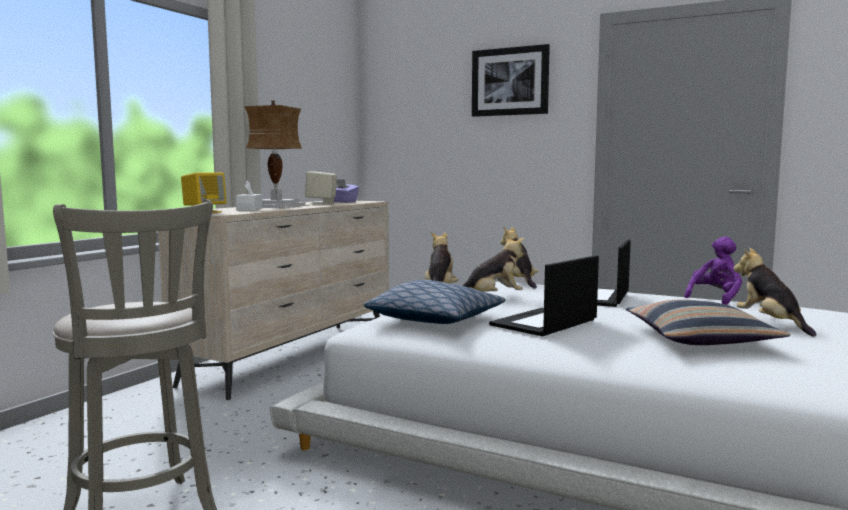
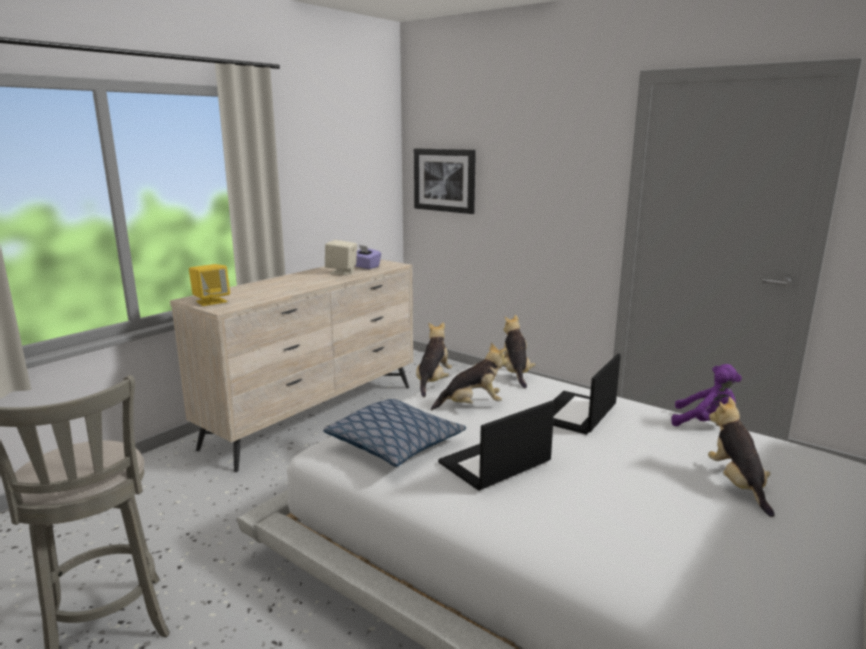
camera: 10 degrees right, 10 degrees up
white tissue box [236,180,263,211] -> none
table lamp [244,100,310,209] -> none
picture [472,44,550,117] -> picture moved to [414,149,476,214]
pillow [626,299,791,345] -> none
purple plush toy [684,237,742,305] -> purple plush toy turned 60 degrees clockwise [671,364,742,426]

